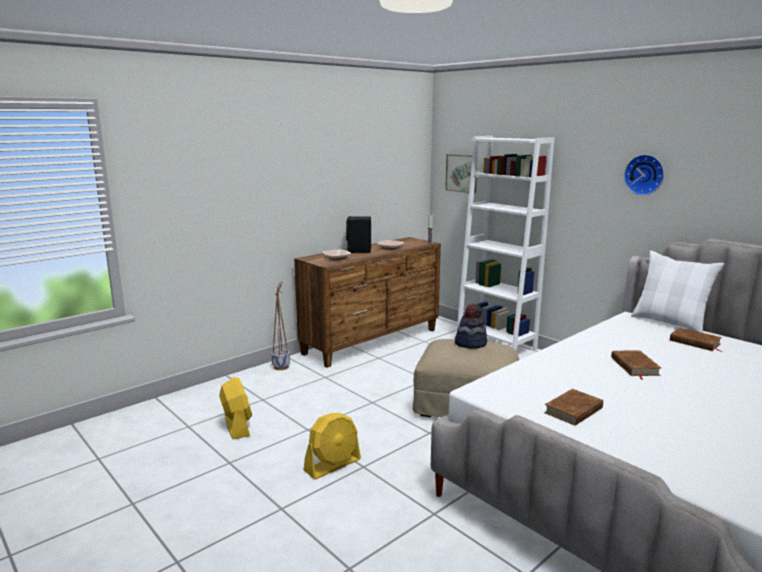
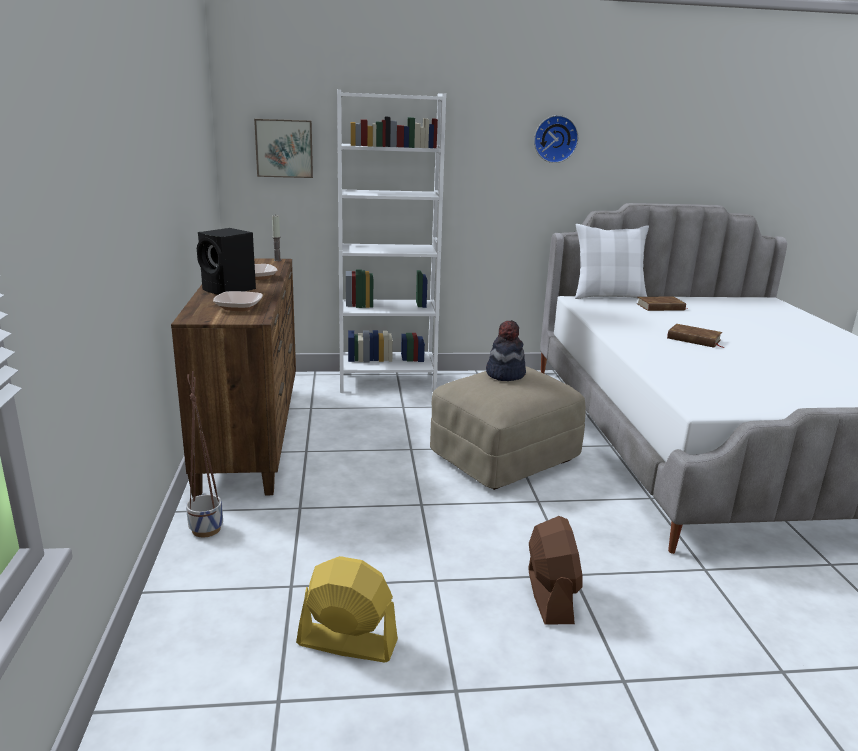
camera: 55 degrees left, 5 degrees up
yellow fan [304,413,361,480] -> brown fan [528,516,583,625]
brown book [544,389,603,426] -> none

